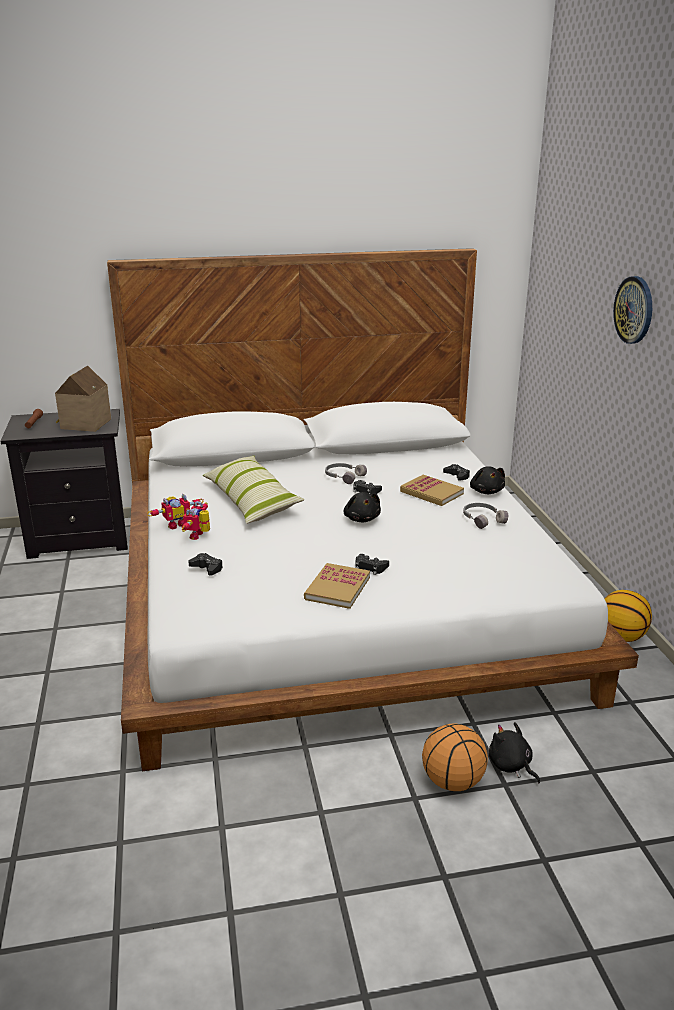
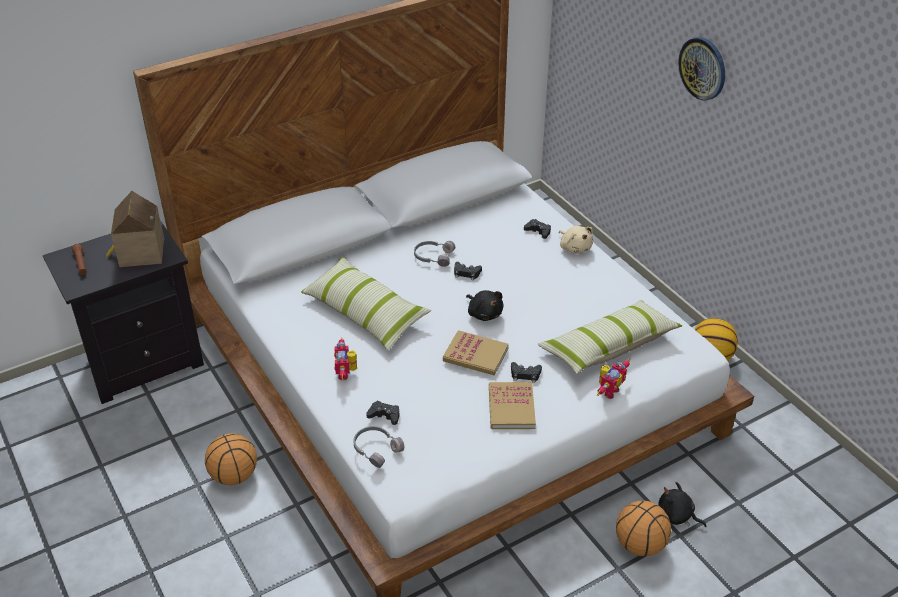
camera: 20 degrees left, 15 degrees up
toy robot [147,494,204,529] -> toy robot moved to [597,359,630,399]
book [400,475,464,506] -> book moved to [443,330,509,376]
grey headphones [463,503,508,529] -> grey headphones moved to [353,426,404,468]
black plush toy [470,466,505,494] -> beige plush toy [559,226,593,254]
none -> basketball [205,433,257,485]
none -> pillow [538,300,682,374]

